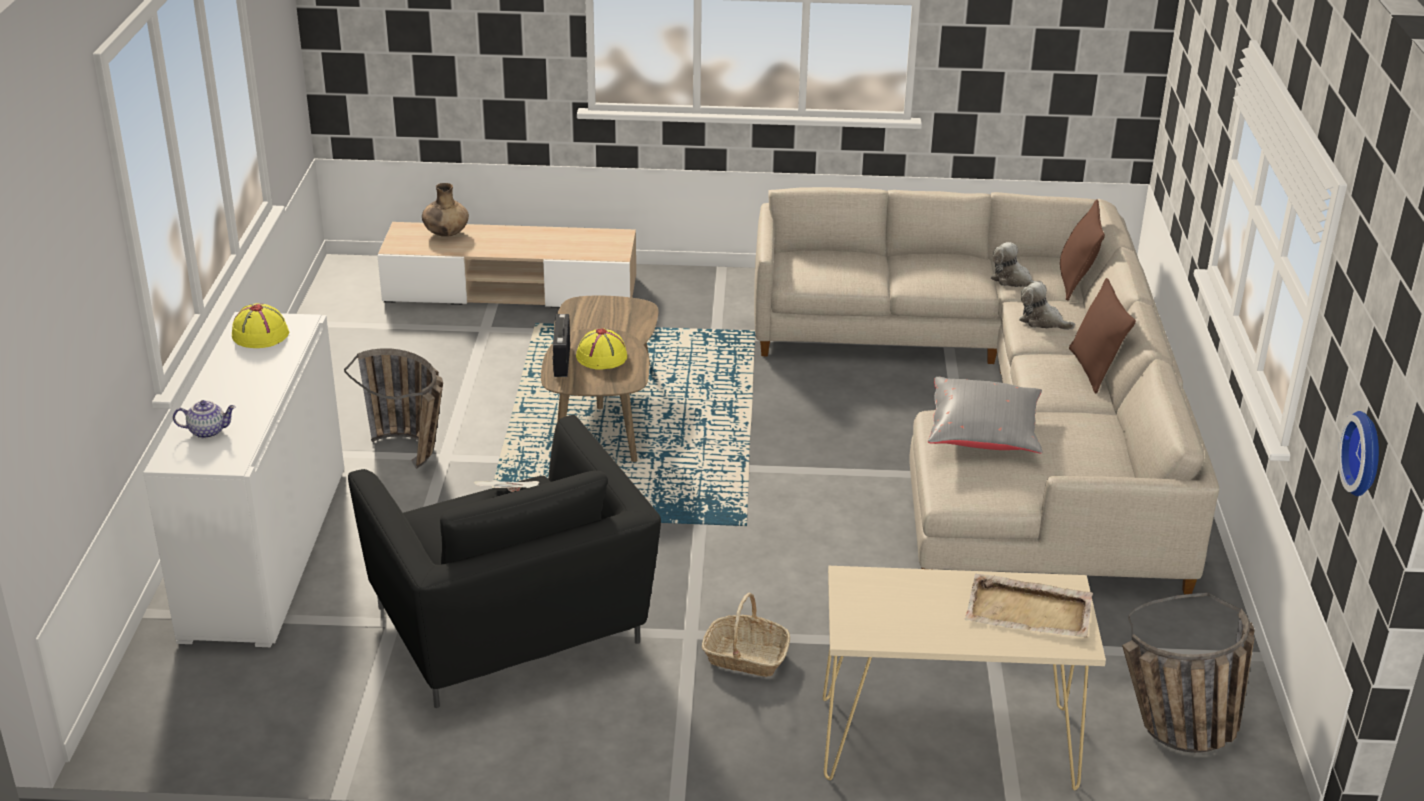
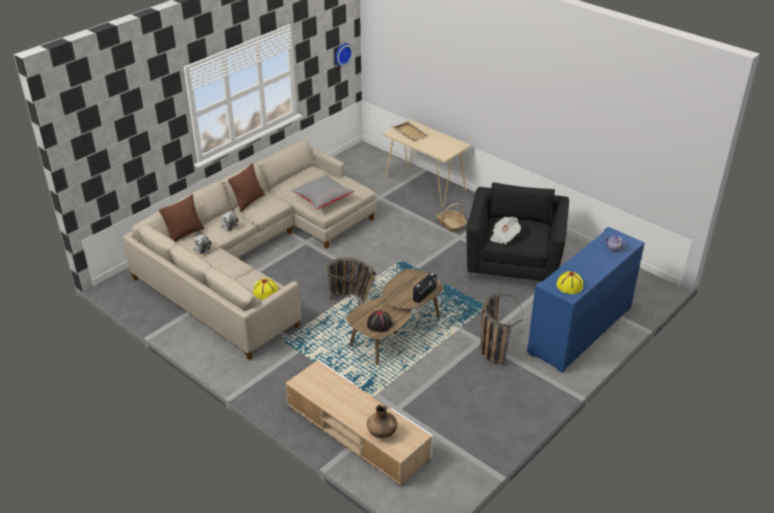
camera: 140 degrees left, 5 degrees up
white cabinet [143,312,344,647] -> blue cabinet [527,227,645,373]
yellow hat [576,328,627,370] -> yellow hat moved to [253,278,278,300]
basket [1122,593,1255,753] -> basket moved to [327,257,376,306]
none -> black hat [367,310,393,332]

